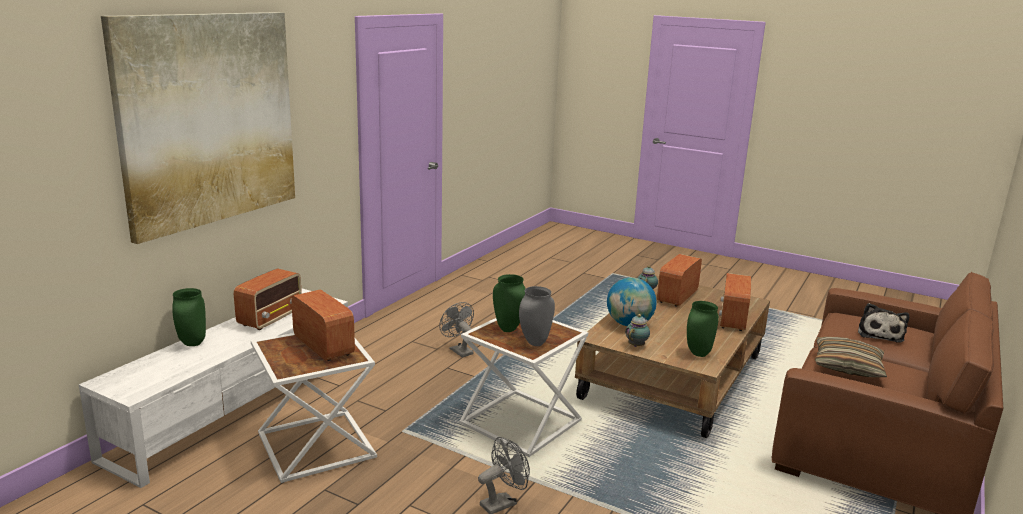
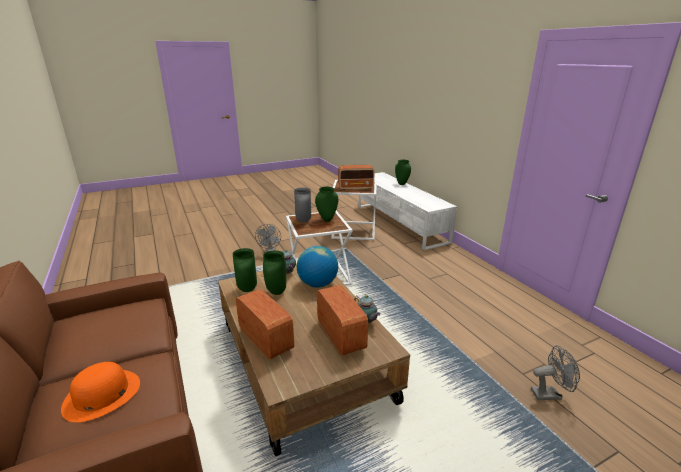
camera: 125 degrees right, 5 degrees up
picture [101,12,295,244] -> none
radio [234,268,302,330] -> none
grey fan [439,302,474,357] -> grey fan moved to [531,345,580,400]
pillow [815,337,887,377] -> none
plush toy [858,303,909,343] -> orange hat [61,362,140,422]
none -> green vase [263,250,286,295]

